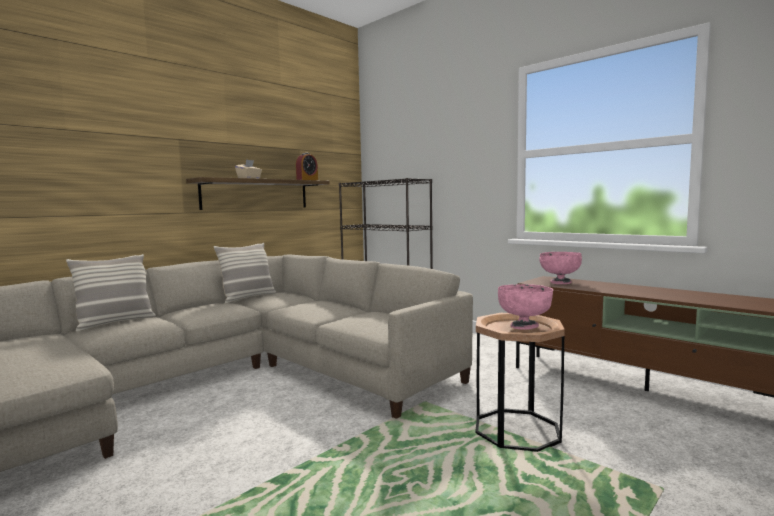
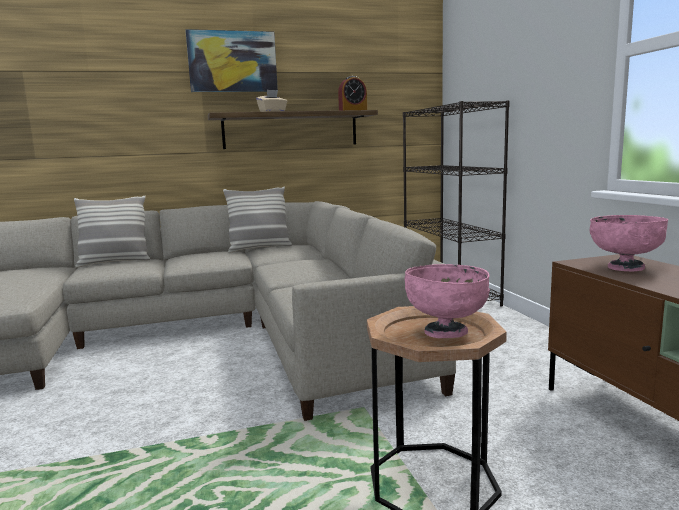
camera: 30 degrees right, 5 degrees up
none -> picture [185,29,278,92]

